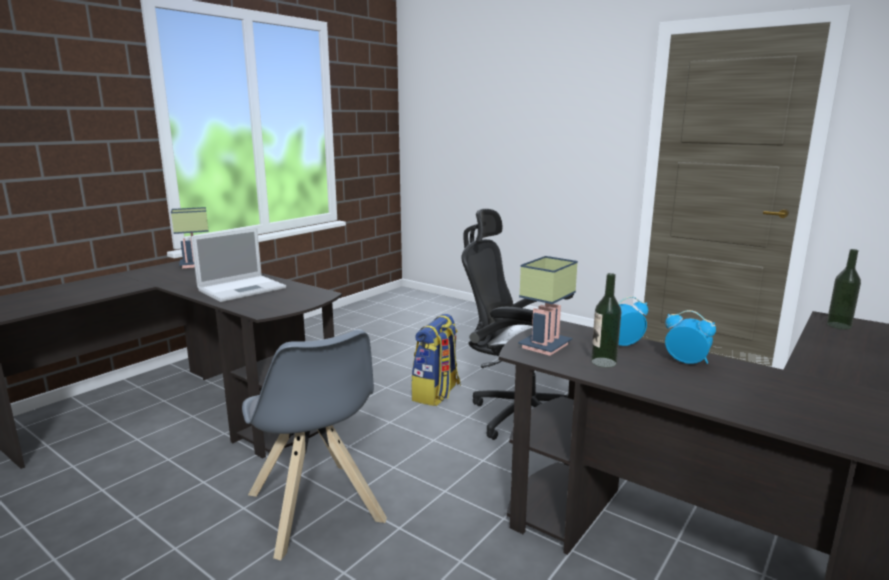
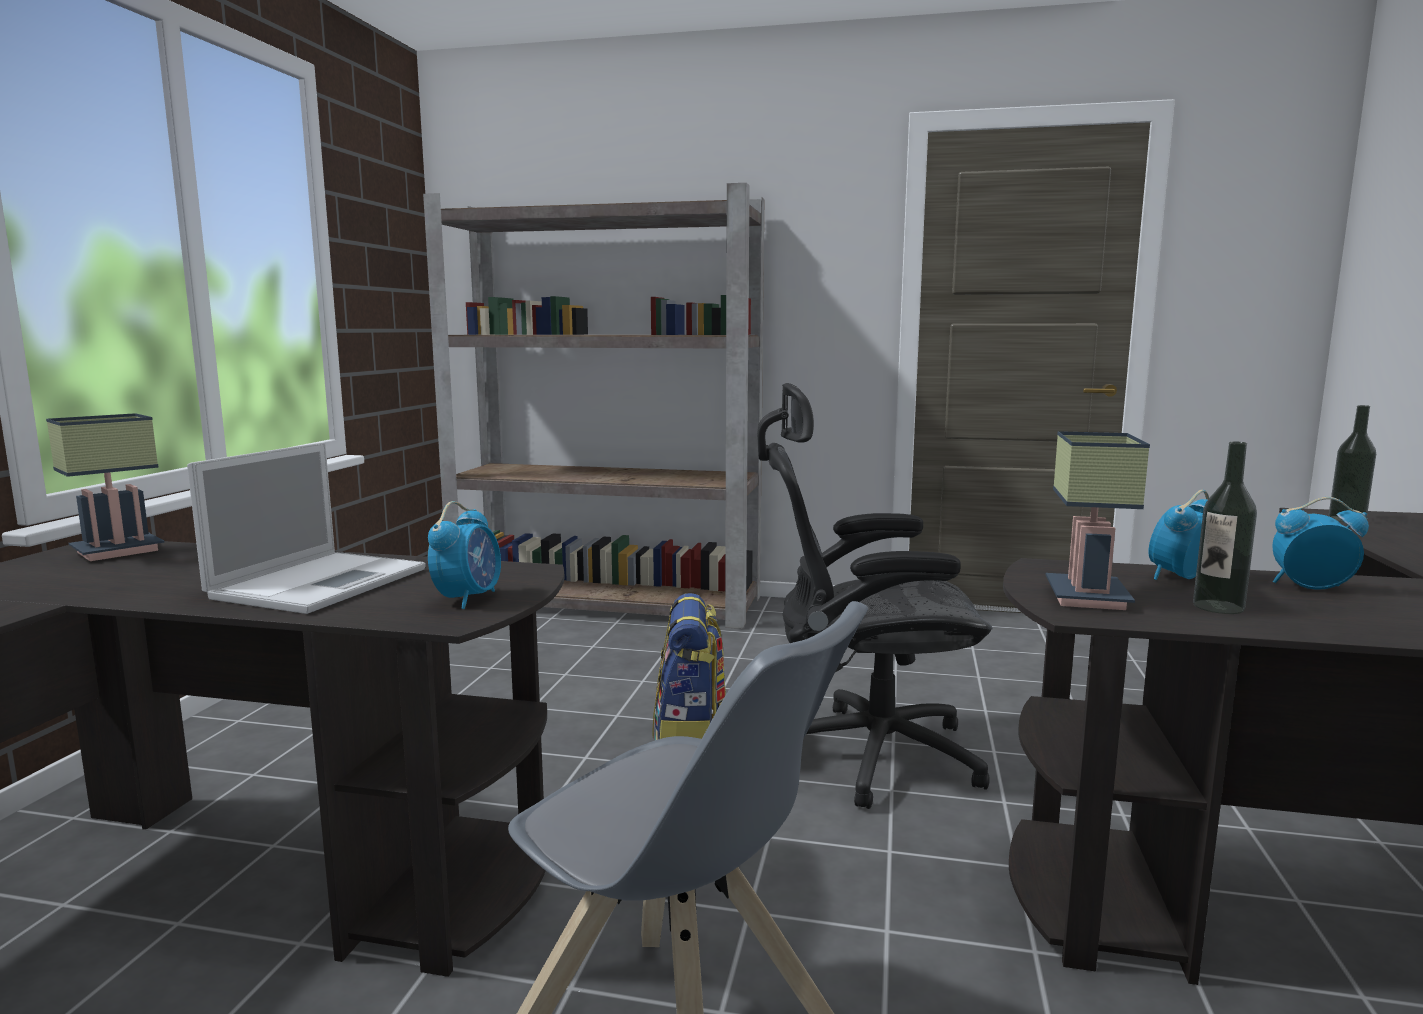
camera: 25 degrees left, 5 degrees down
none -> brown bookcase [423,183,764,629]
none -> alarm clock [428,501,501,609]

